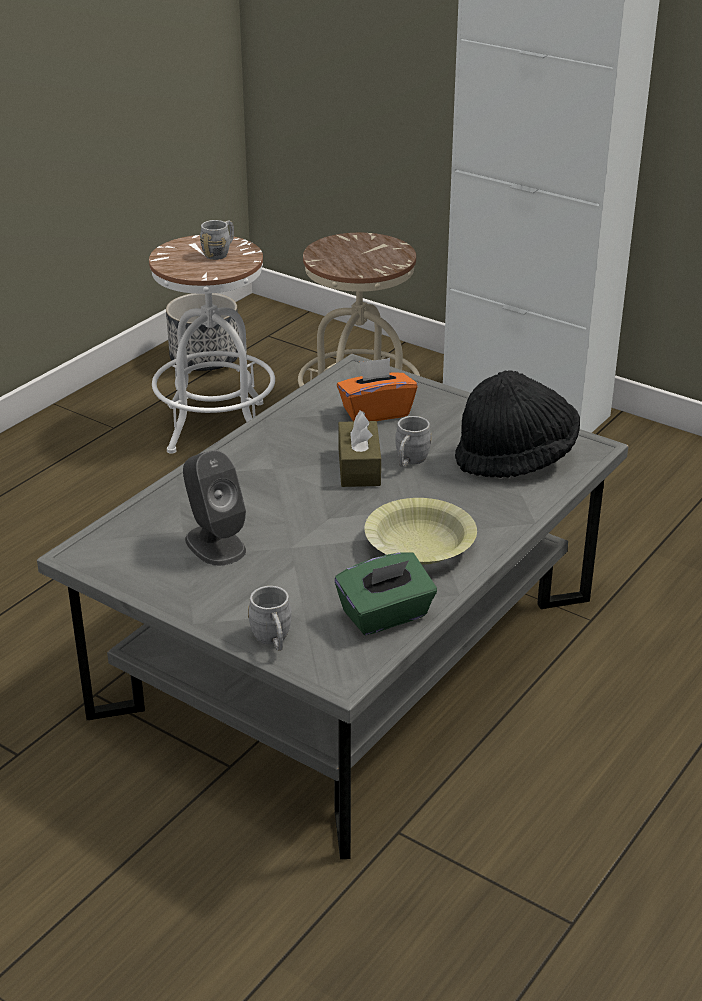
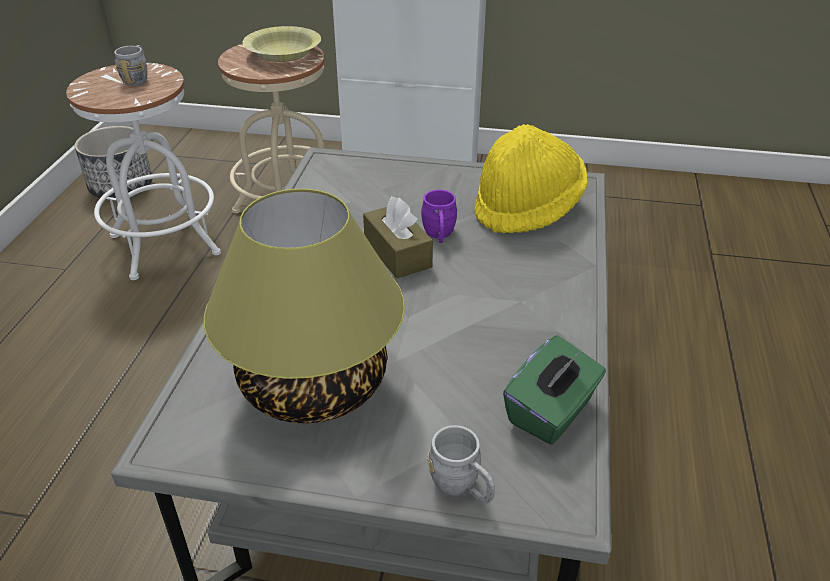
camera: 25 degrees left, 5 degrees up
grey speaker [183,450,246,566] -> table lamp [203,188,405,424]
orange tissue box [337,358,418,421] -> none
yellow bowl [364,498,477,565] -> yellow bowl moved to [242,26,321,62]
grey mug [395,416,431,467] -> purple mug [421,190,457,243]
black hat [455,370,580,478] -> yellow hat [474,124,588,234]

